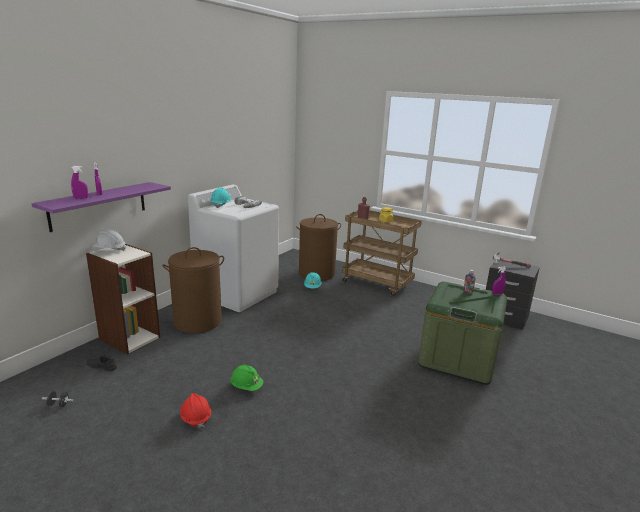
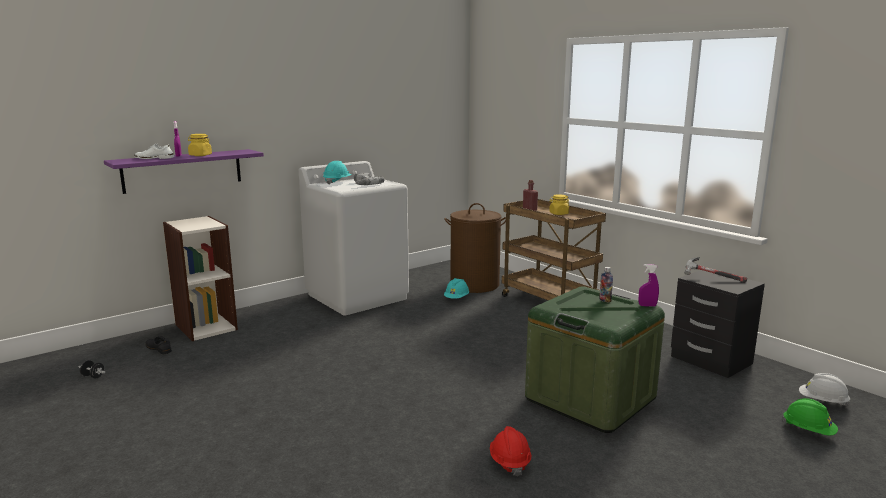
camera: 20 degrees right, 5 degrees down
purple spray bottle [71,166,88,199] -> white shoe [134,144,174,159]
white hard hat [92,229,126,251] -> white hard hat moved to [799,373,850,406]
brown laundry basket [162,247,224,333] -> none
red hard hat [180,393,211,429] -> red hard hat moved to [490,426,531,476]
green hard hat [230,365,263,391] -> green hard hat moved to [782,398,838,436]
none -> yellow jar [188,134,212,156]

